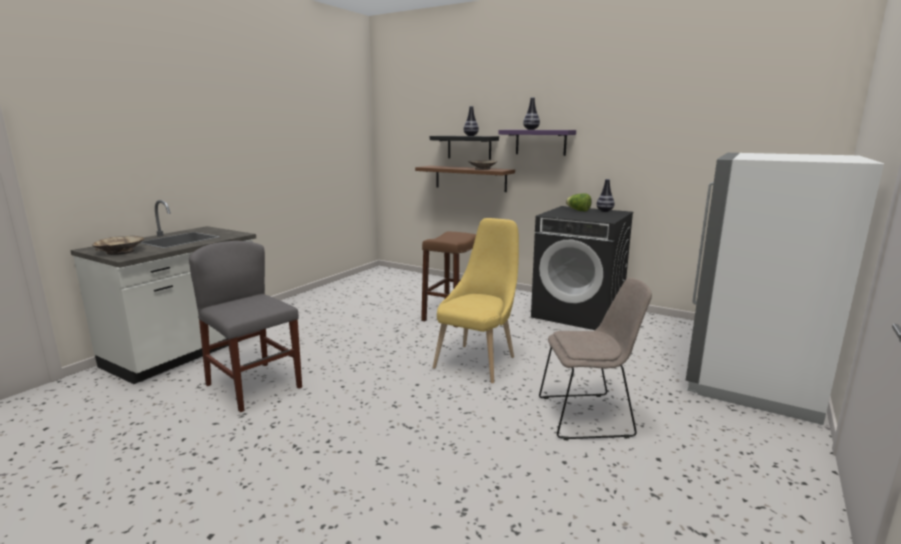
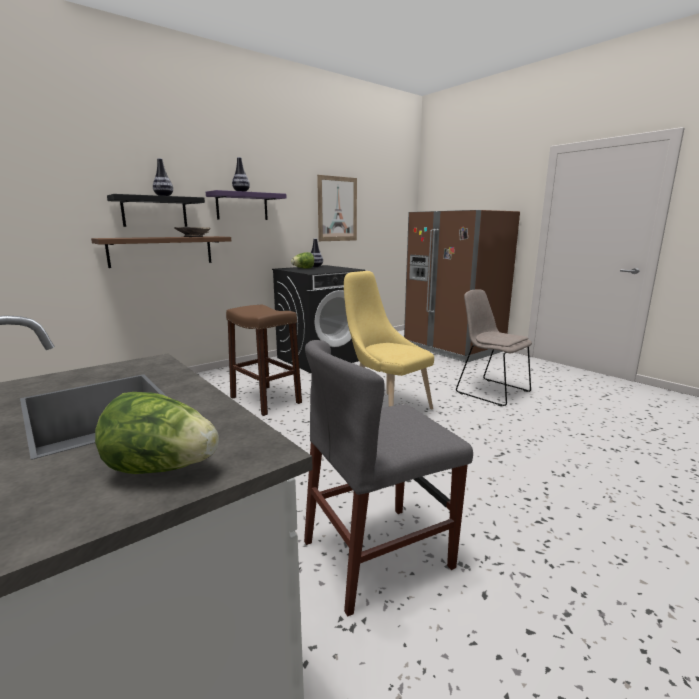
camera: 70 degrees left, 0 degrees up
beige bowl [92,236,144,255] -> lettuce [95,392,219,474]
beige chair [539,278,652,440] -> beige chair turned 60 degrees counterclockwise [456,289,532,406]
white fridge [686,153,884,425] -> brown fridge [404,210,520,362]
none -> picture [317,175,357,241]

